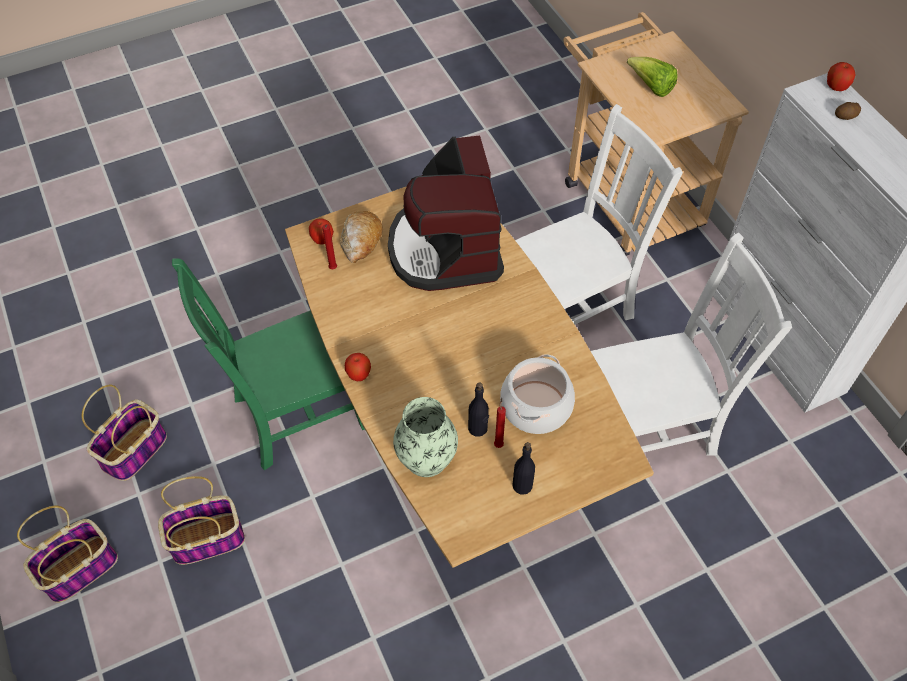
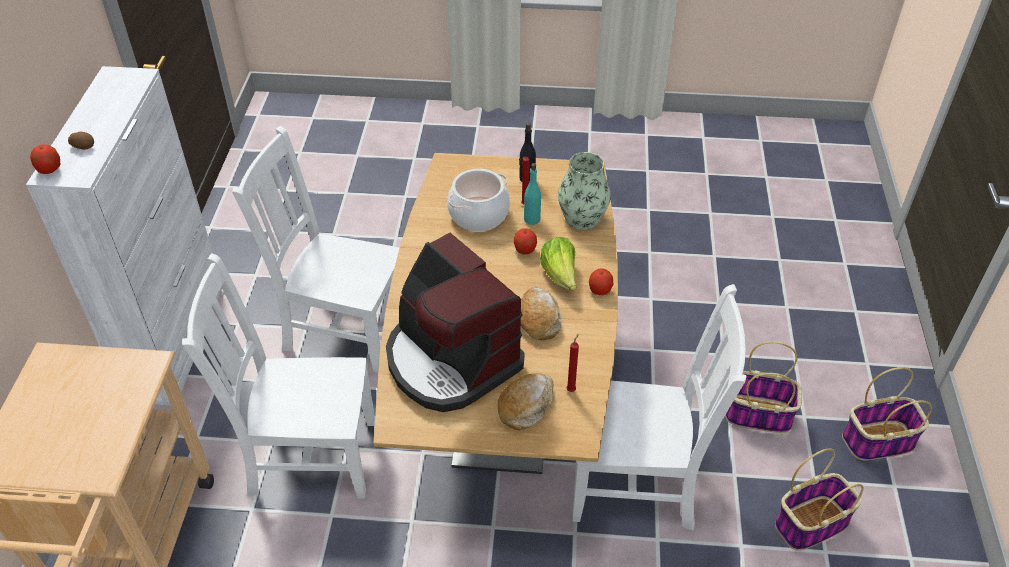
camera: 150 degrees left, 10 degrees down
green chair [172,258,365,470] -> white chair [572,284,747,530]
apple [309,218,334,245] -> apple moved to [514,229,537,254]
coffee machine [388,135,504,291] -> coffee machine turned 120 degrees clockwise [386,233,524,412]
black bottle [468,382,489,437] -> turquoise bottle [524,163,541,225]
lettuce [627,57,678,97] -> lettuce moved to [540,237,576,291]
none -> bread [521,286,562,340]

